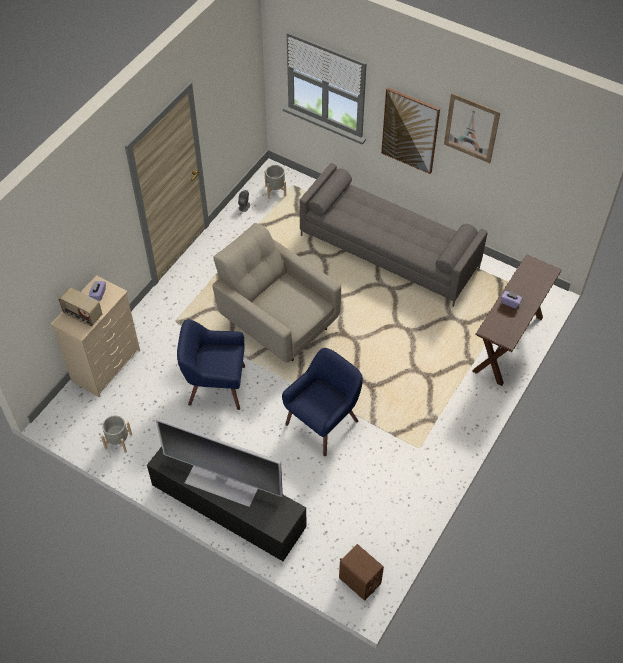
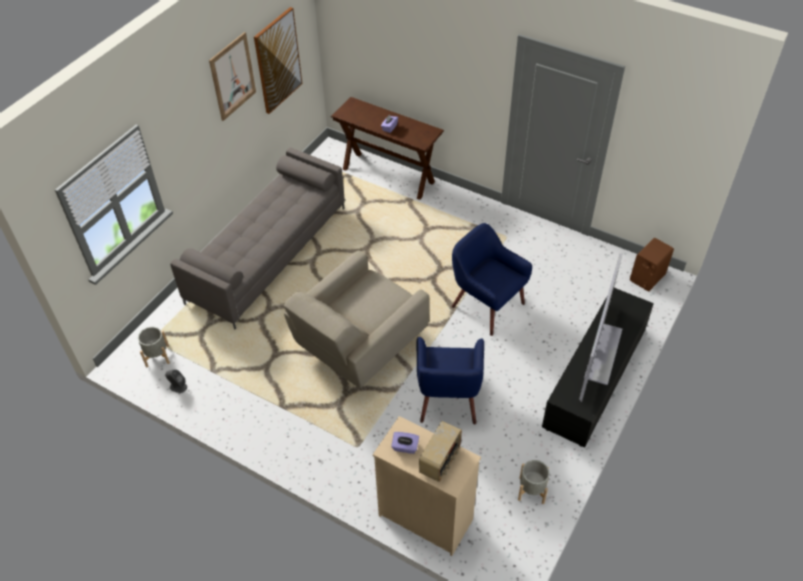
camera: 90 degrees left, 5 degrees down
picture [381,87,440,174] -> picture moved to [254,7,302,114]

